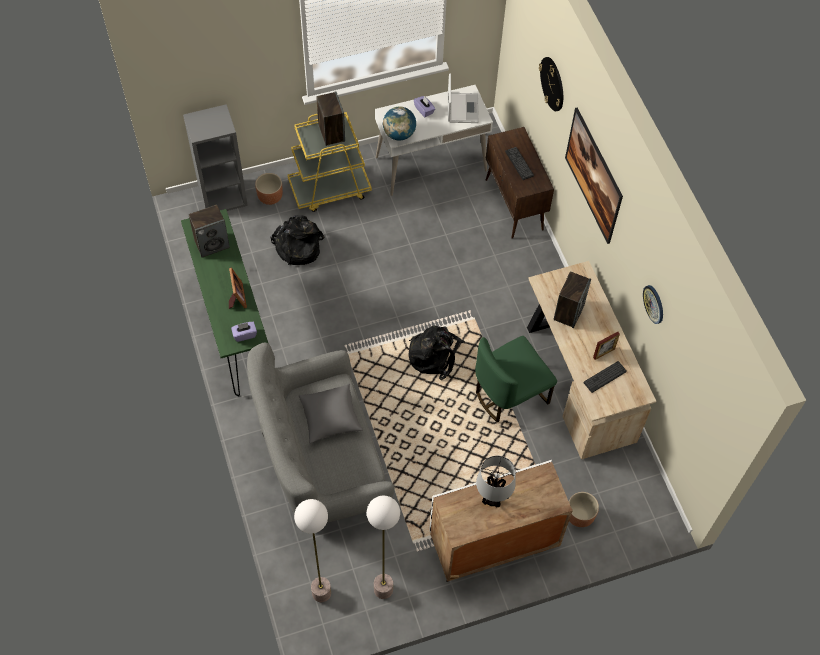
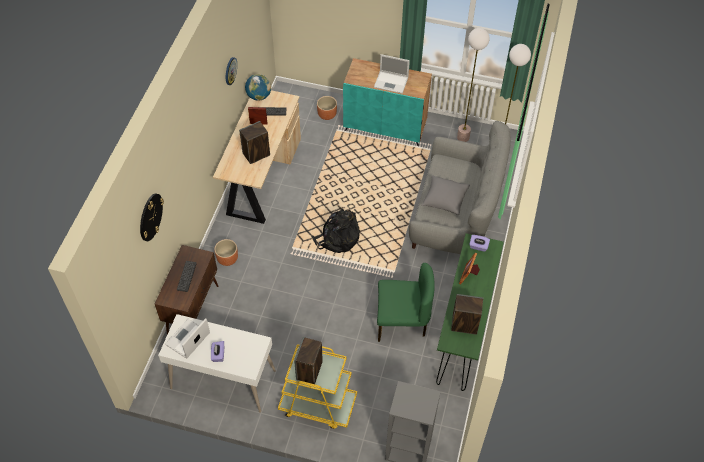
camera: 145 degrees left, 5 degrees down
brown planter [255,173,283,205] -> brown planter moved to [214,239,238,266]
black backpack [270,215,324,265] -> none
globe [383,106,416,141] -> globe moved to [245,74,271,101]
white cabinet [430,460,573,582] -> turquoise cabinet [343,58,432,146]
green chair [475,336,557,423] -> green chair moved to [377,263,435,342]
table lamp [476,456,516,508] -> laptop [374,54,410,94]
picture [565,108,623,244] -> none

